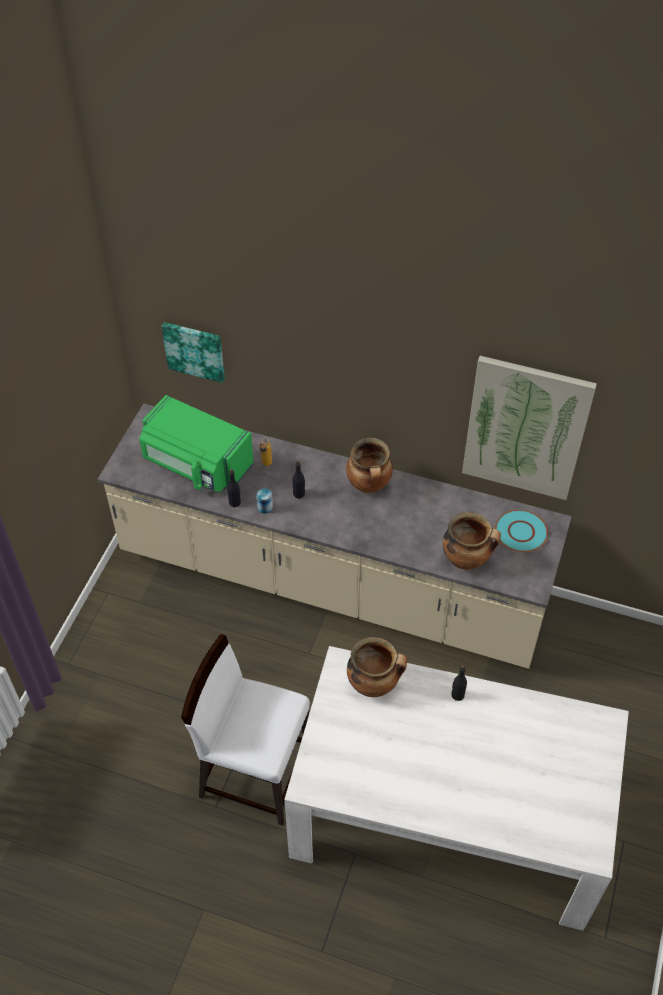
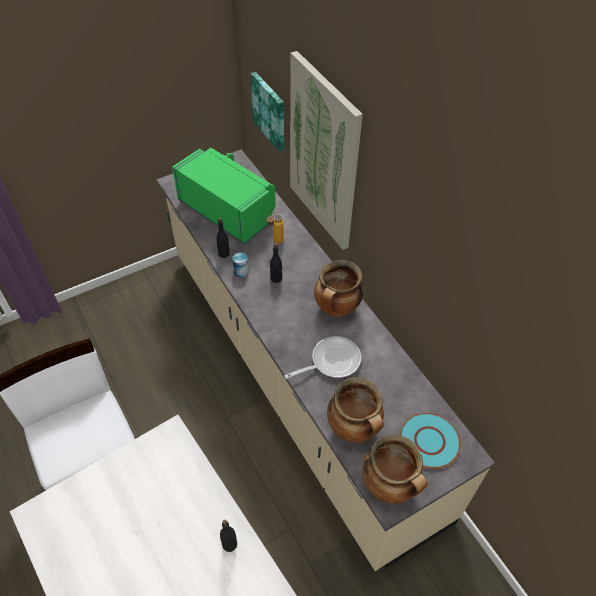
camera: 40 degrees right, 0 degrees up
green microwave [139,395,254,492] -> green microwave turned 150 degrees clockwise [172,148,276,244]
cooking pot [347,637,407,697] -> cooking pot moved to [362,434,428,503]
picture [462,356,597,500] -> picture moved to [290,51,363,250]
none -> frying pan [284,336,362,379]

